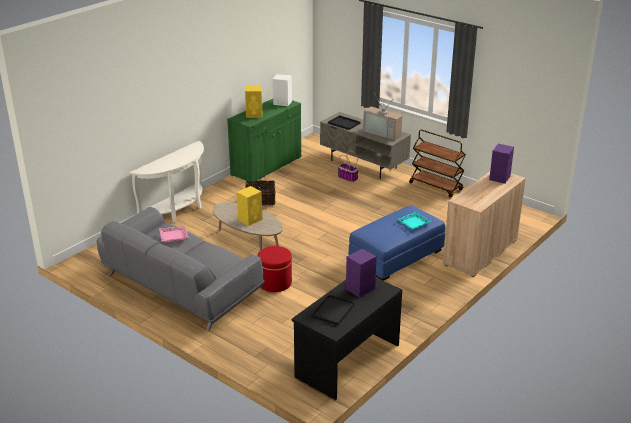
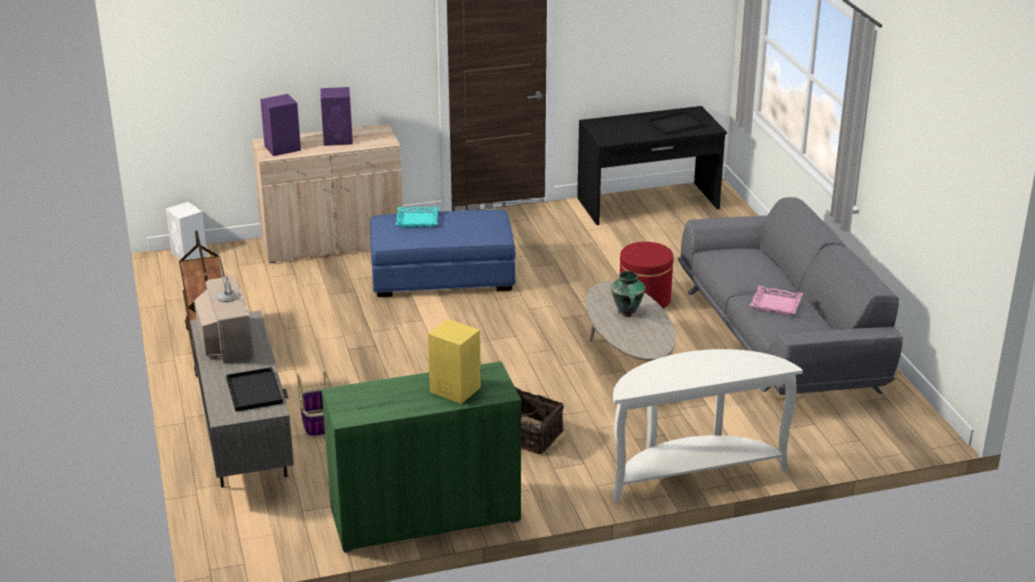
camera: 145 degrees left, 0 degrees up
yellow speaker [237,186,262,226] -> vase [611,271,645,317]
white speaker [273,74,292,106] -> white speaker moved to [166,202,207,260]
purple speaker [346,248,377,298] -> purple speaker moved to [320,87,353,146]

